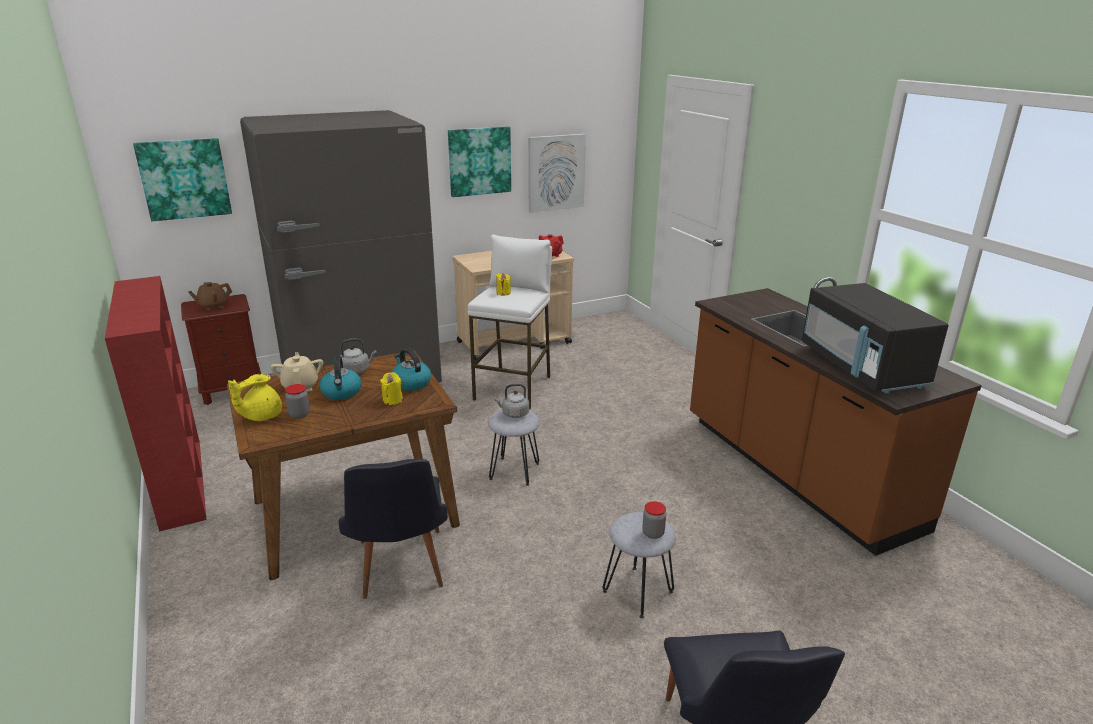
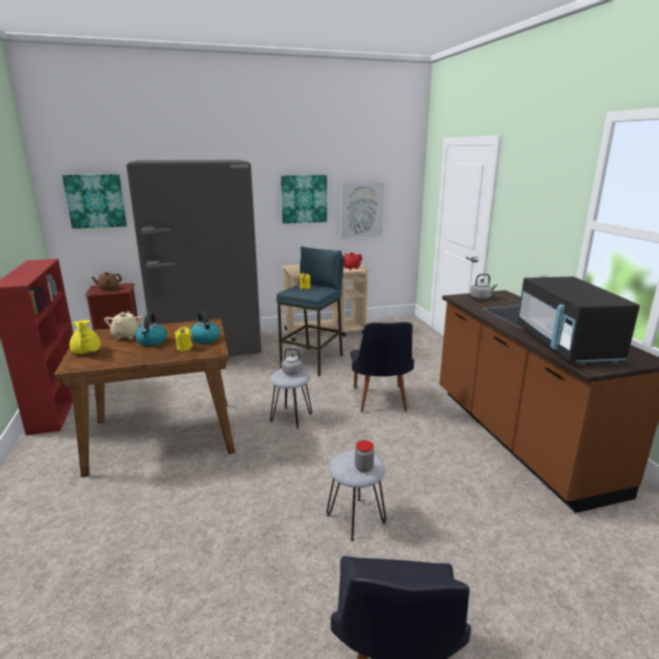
camera: 10 degrees right, 5 degrees down
yellow teapot [228,374,282,421] -> yellow teapot turned 75 degrees counterclockwise [70,320,101,354]
jar [285,384,310,419] -> none
black chair [339,459,448,599] -> black chair moved to [350,322,414,413]
grey kettle [340,338,377,374] -> grey kettle moved to [470,274,497,300]
white stool [467,234,552,410] -> blue stool [276,246,344,376]

